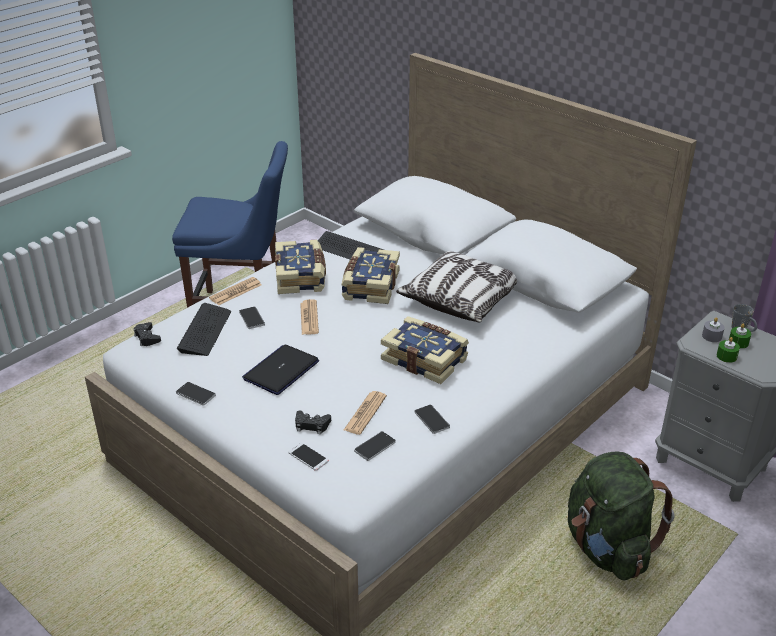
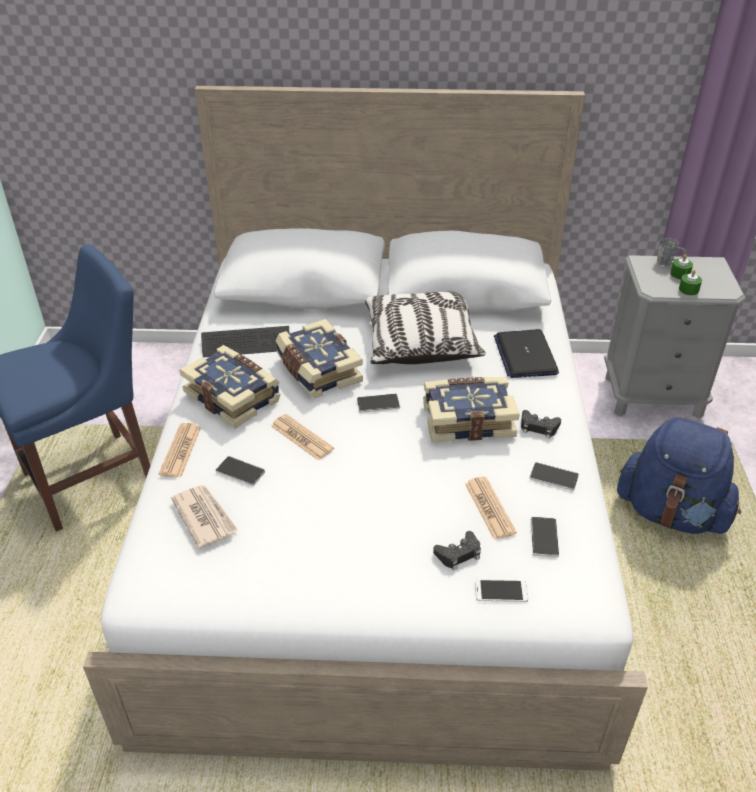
camera: 40 degrees left, 5 degrees up
black game controller [134,322,161,346] -> black game controller moved to [521,410,561,439]
phone [176,382,216,406] -> phone moved to [357,394,400,413]
keyboard [177,303,231,356] -> newspaper [171,485,238,549]
laptop [242,344,319,395] -> laptop moved to [494,329,559,378]
green backpack [568,451,674,580] -> blue backpack [617,417,741,534]
grey candle [702,317,725,342] -> none

